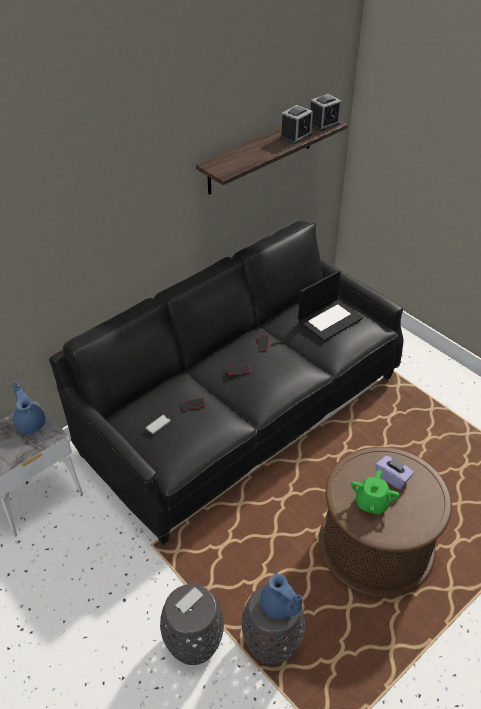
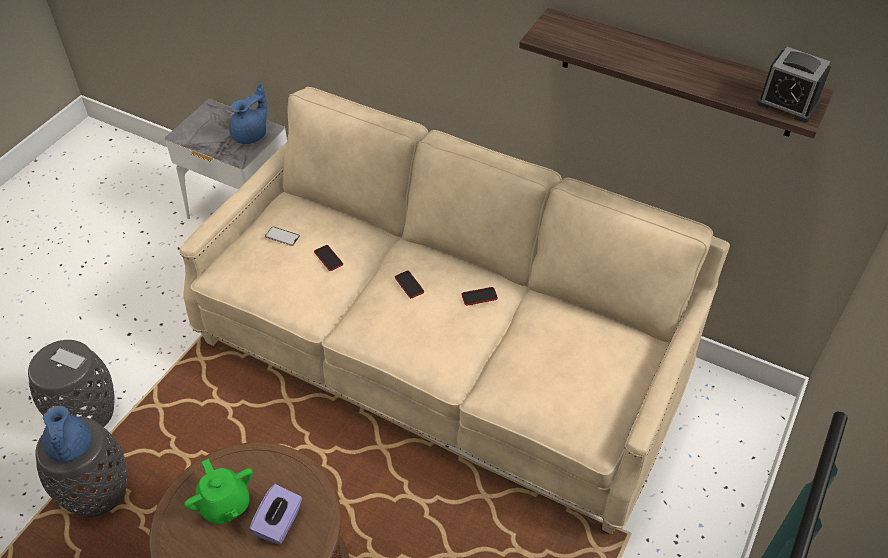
camera: 70 degrees right, 5 degrees up
black sofa [49,220,404,544] -> beige sofa [179,87,730,534]
blue teapot [260,574,302,619] -> blue teapot turned 45 degrees counterclockwise [42,406,91,462]
alarm clock [280,105,313,144] -> none
laptop [298,270,363,341] -> none
green teapot [351,470,400,514] -> green teapot turned 120 degrees counterclockwise [184,459,253,524]

